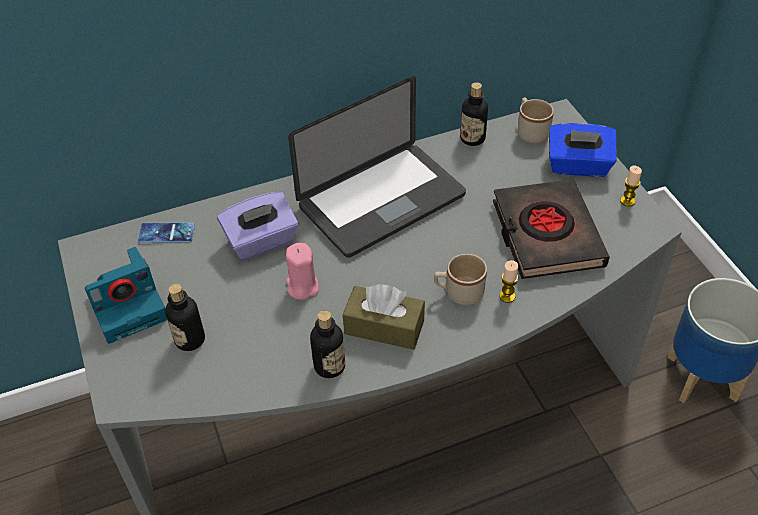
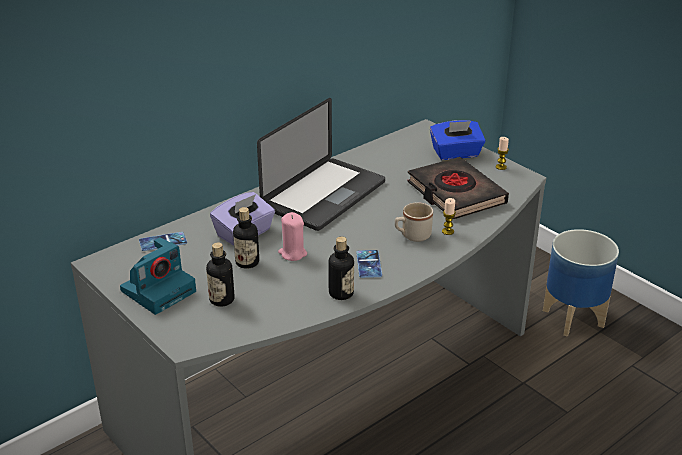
camera: 20 degrees left, 15 degrees down
brown tissue box [343,284,425,350] -> phone [356,250,382,278]
bottle [460,82,488,146] -> bottle moved to [233,207,259,269]
beige mug [518,97,554,144] -> none

